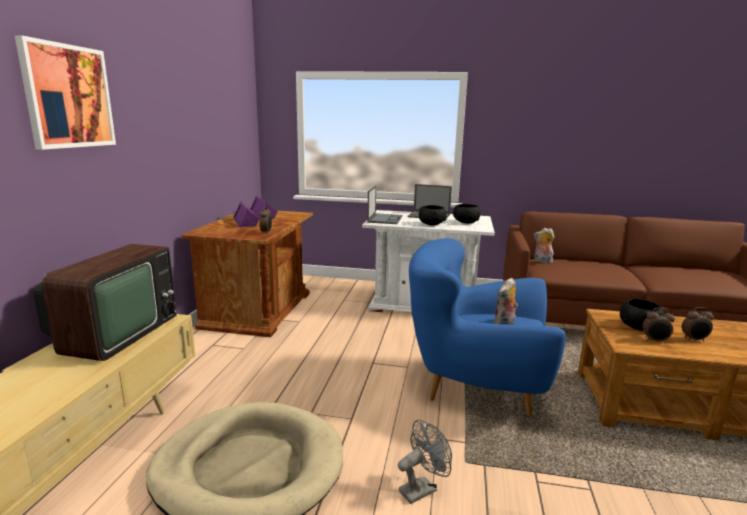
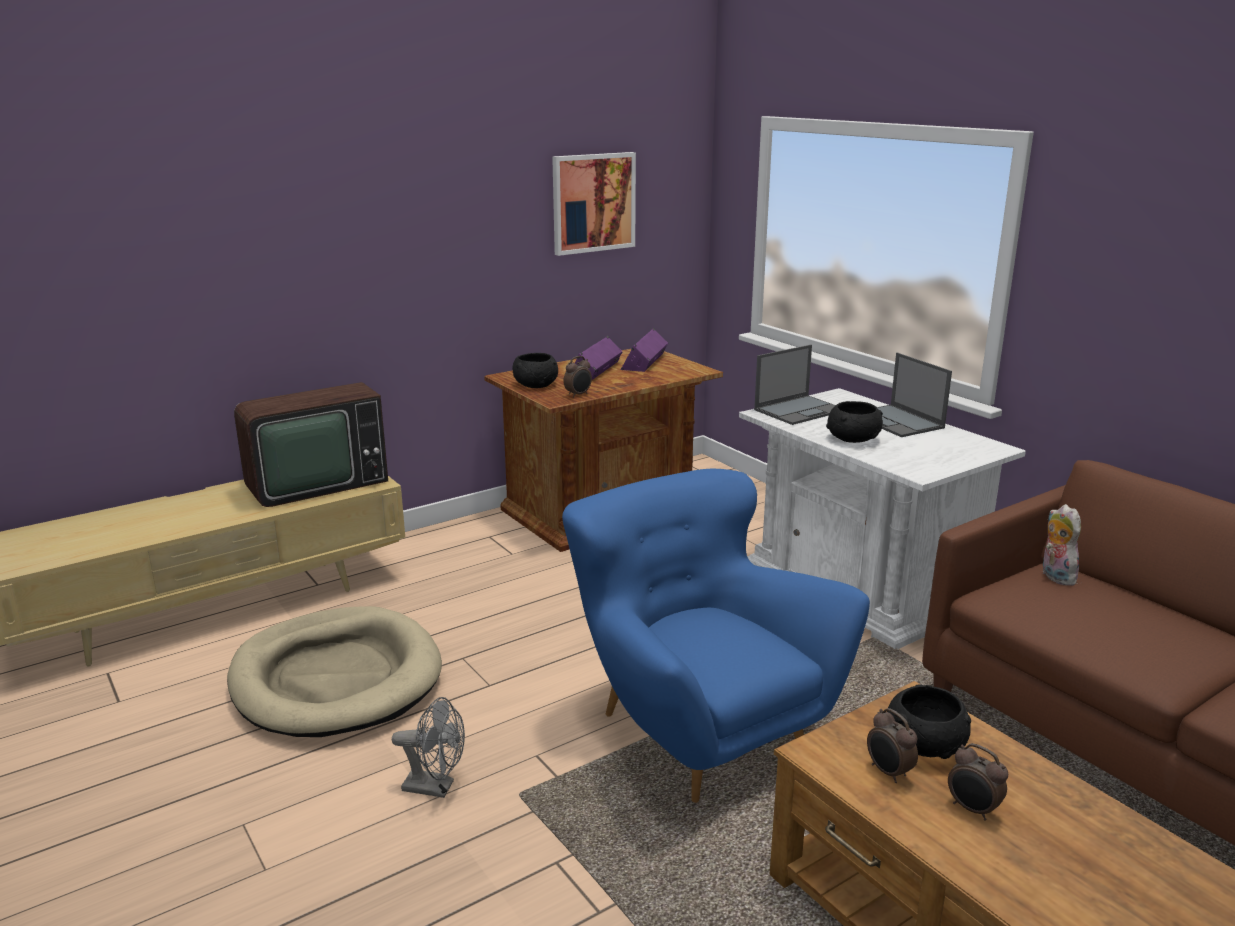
camera: 45 degrees right, 5 degrees up
picture [15,35,116,150] -> picture moved to [552,152,636,256]
black bowl [453,204,481,223] -> black bowl moved to [512,353,558,388]
plush toy [493,277,518,325] -> none

